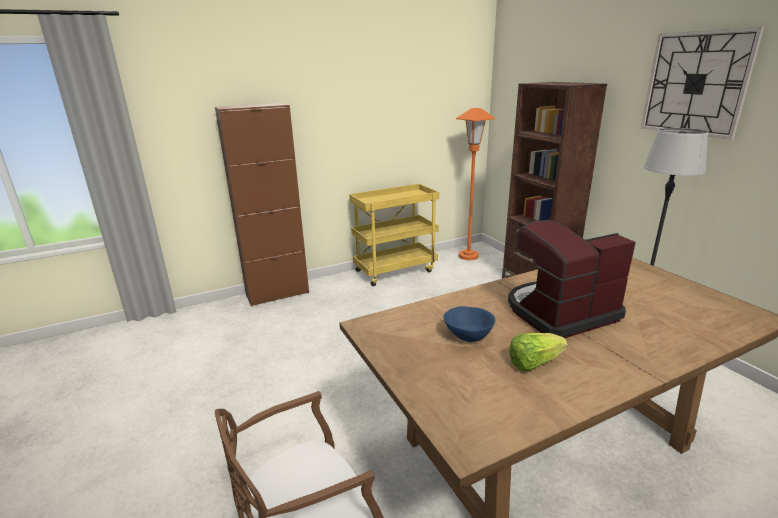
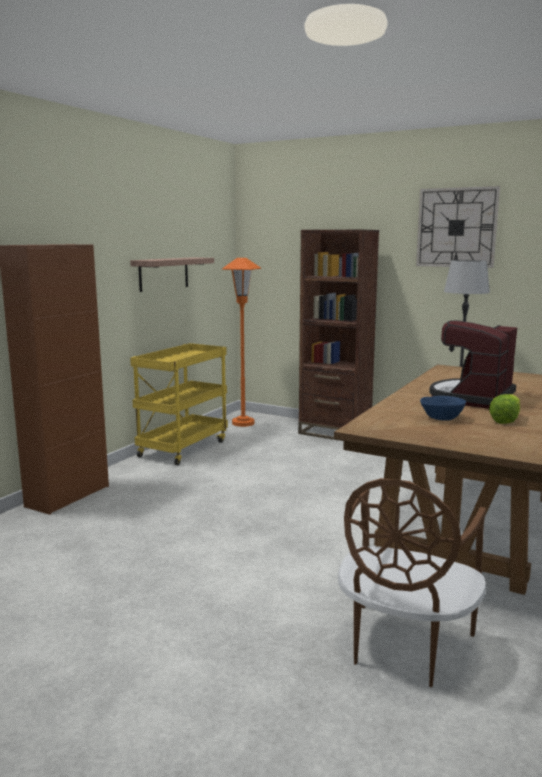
camera: 35 degrees left, 10 degrees down
none -> shelf [130,257,214,292]

